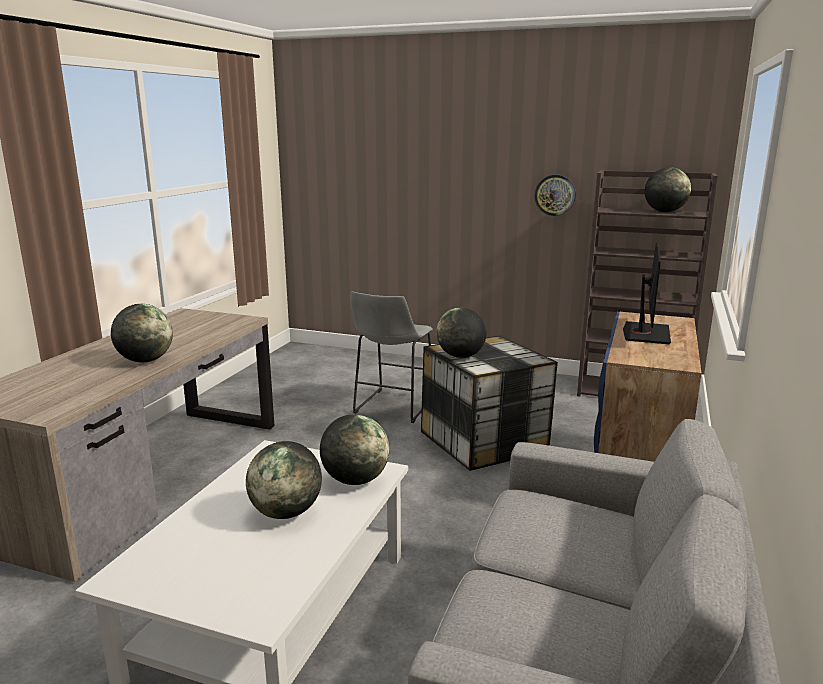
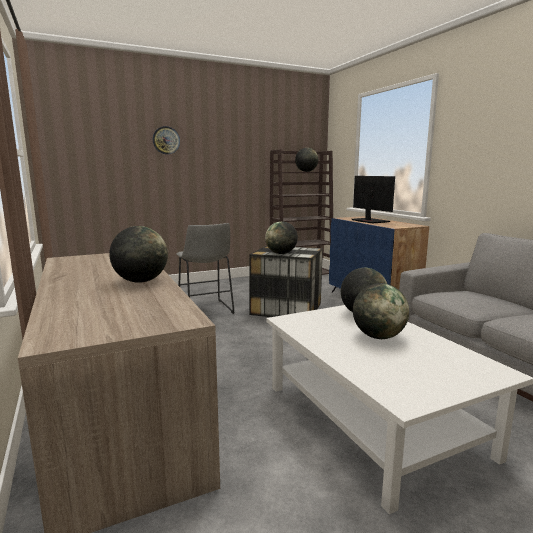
camera: 45 degrees left, 5 degrees down
wall clock [535,175,576,216] -> wall clock moved to [153,126,180,154]

